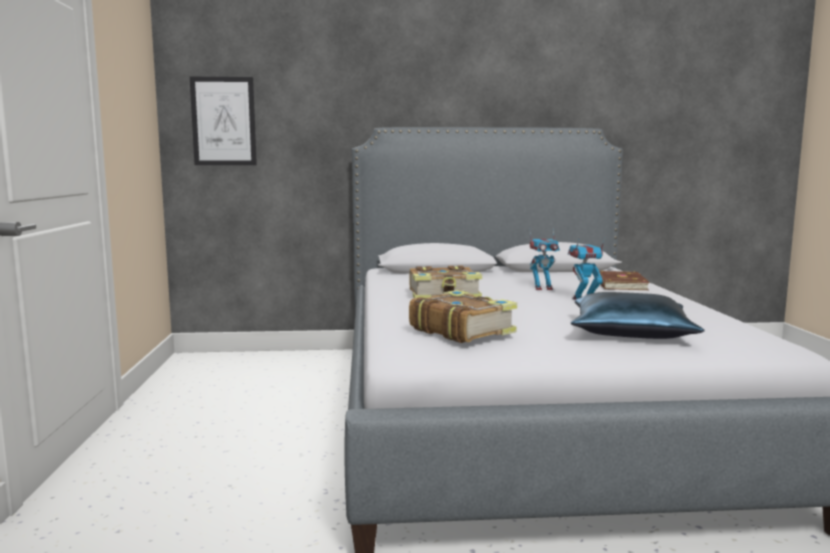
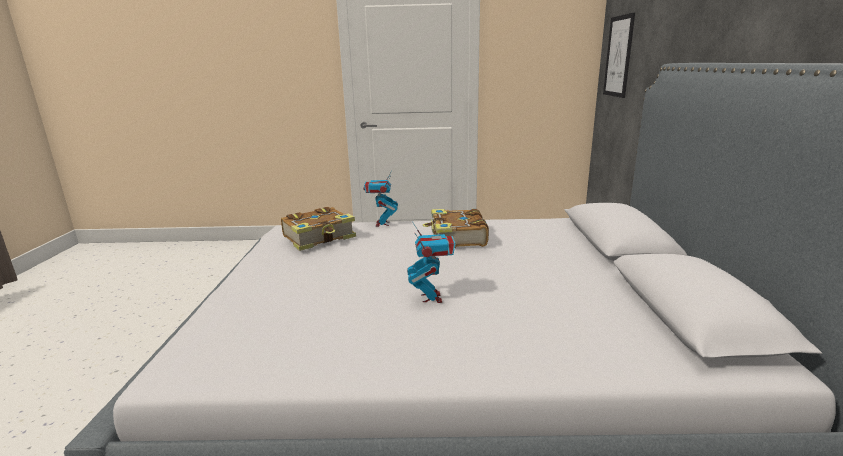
camera: 95 degrees right, 10 degrees up
toy robot [530,231,560,290] -> toy robot moved to [363,170,398,227]
blue pillow [571,292,705,339] -> none
brown book [599,271,650,290] -> none

